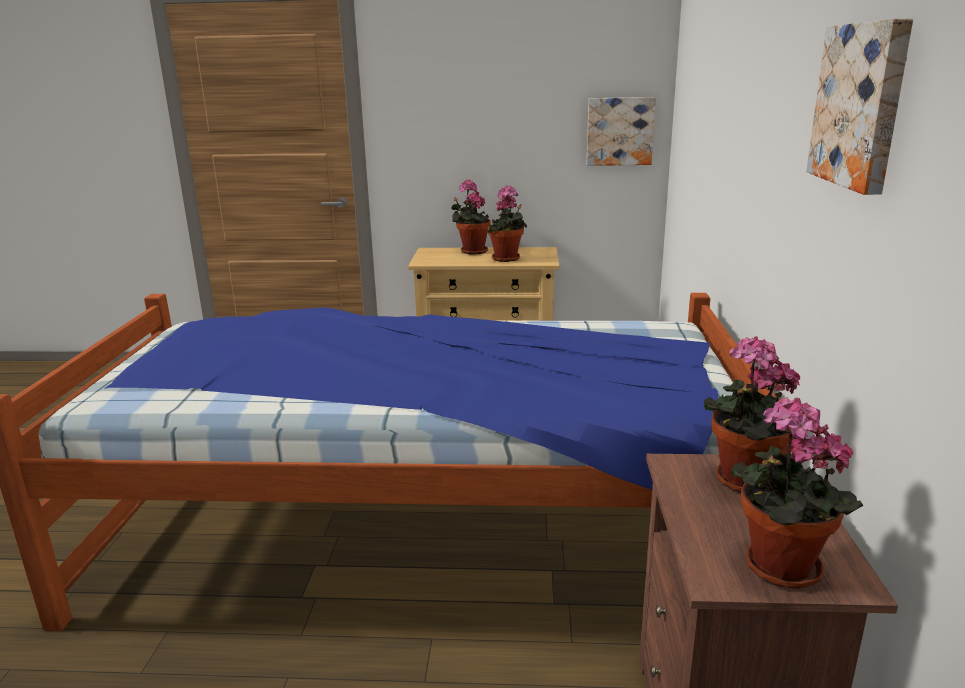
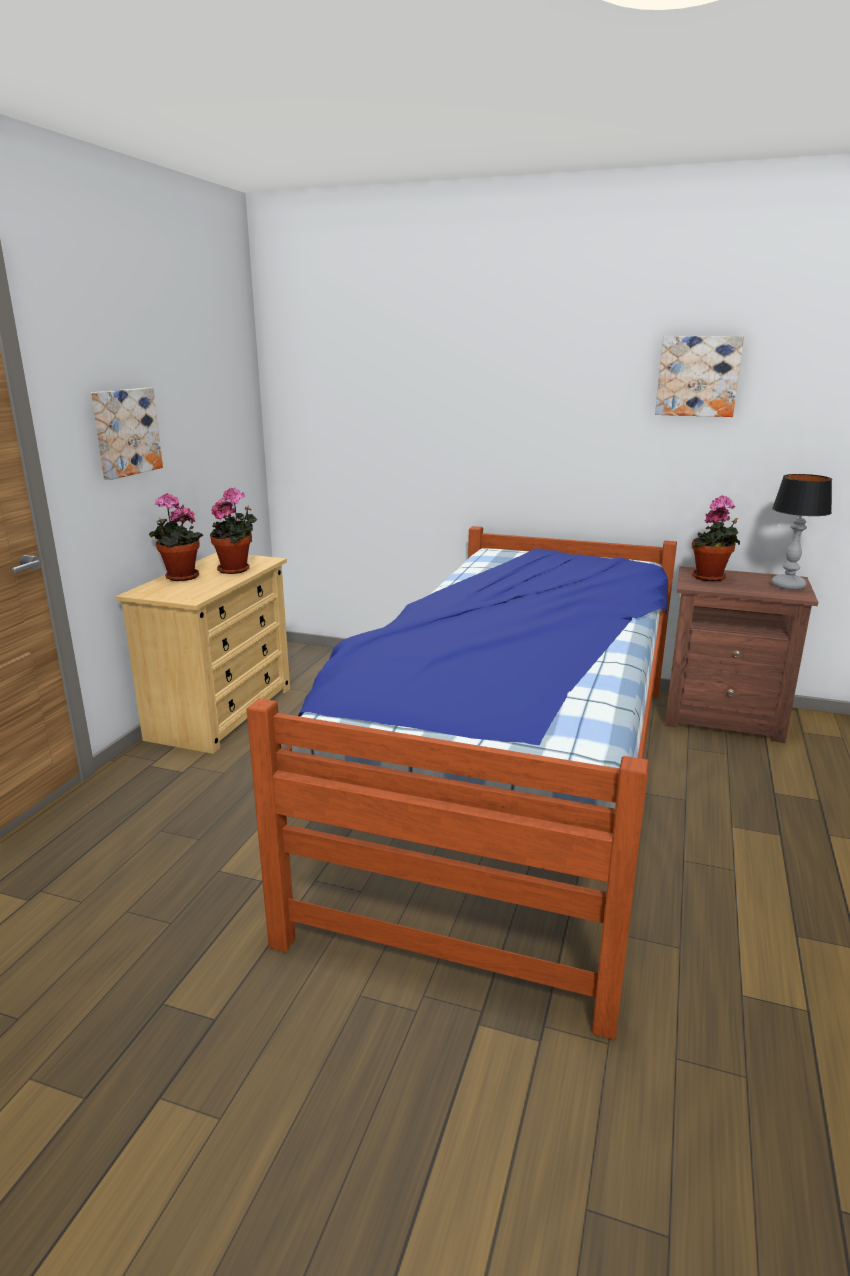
camera: 75 degrees left, 0 degrees up
picture [587,97,656,166] -> picture moved to [91,388,163,480]
potted plant [731,397,863,589] -> table lamp [771,474,832,590]

